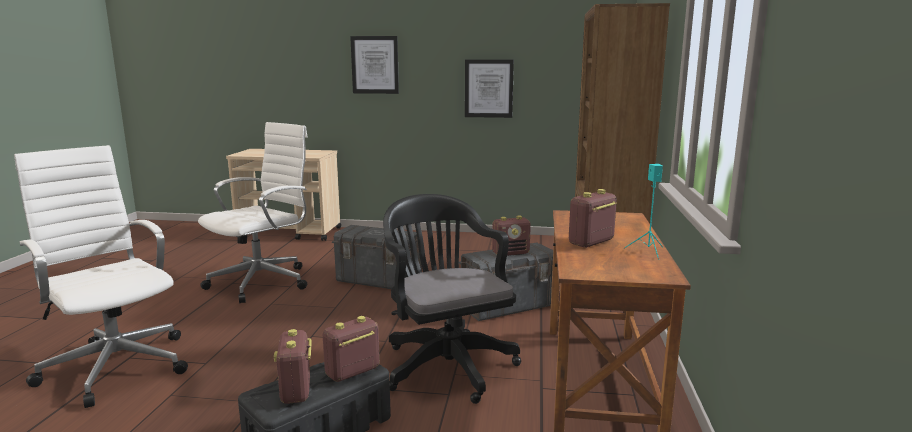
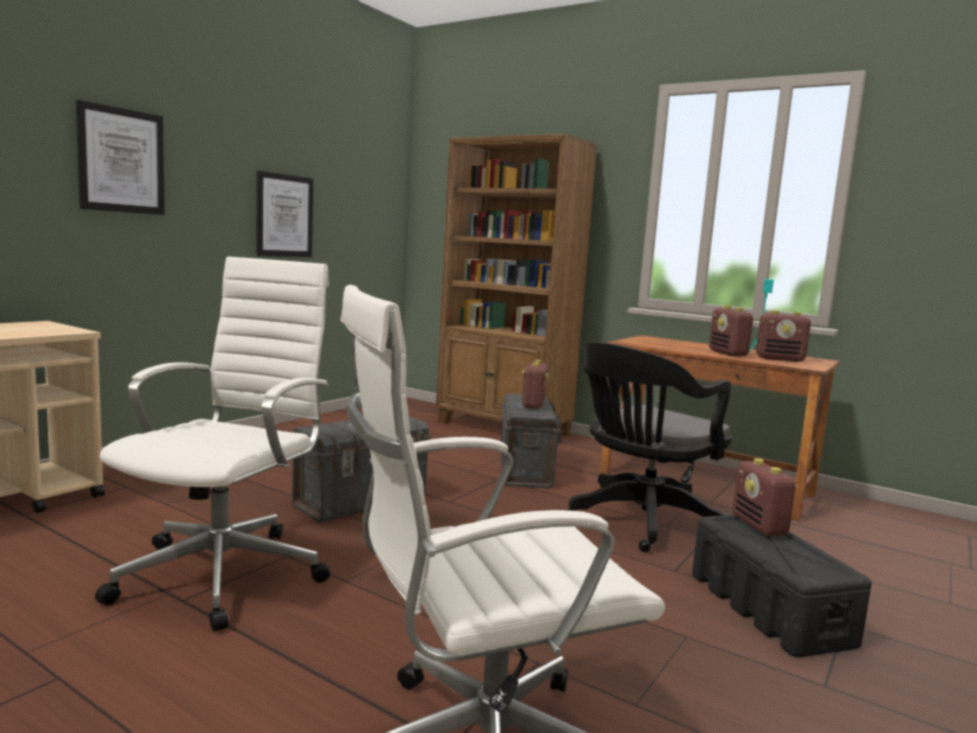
camera: 65 degrees left, 5 degrees down
white office chair [198,122,308,303] -> white office chair turned 45 degrees clockwise [95,257,330,631]
radio [274,329,312,404] -> radio moved to [756,310,811,362]
black office chair [383,194,521,404] -> black office chair turned 45 degrees counterclockwise [567,343,732,552]

